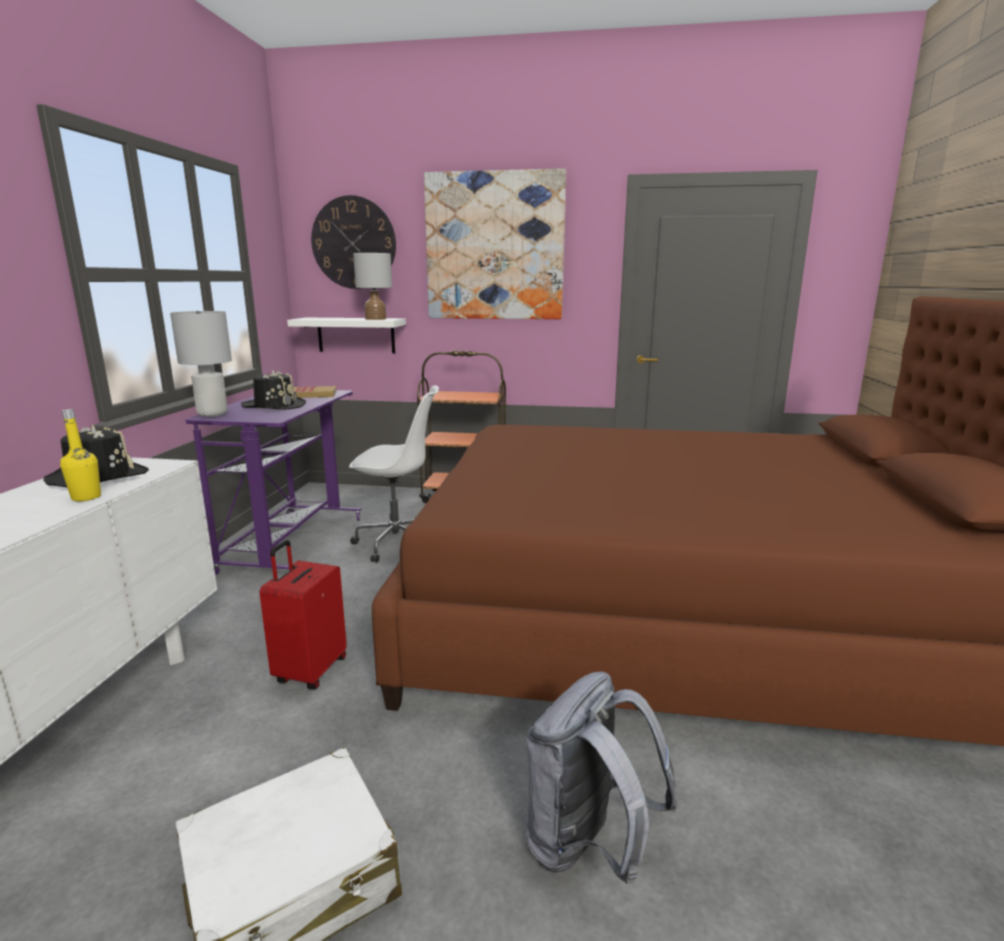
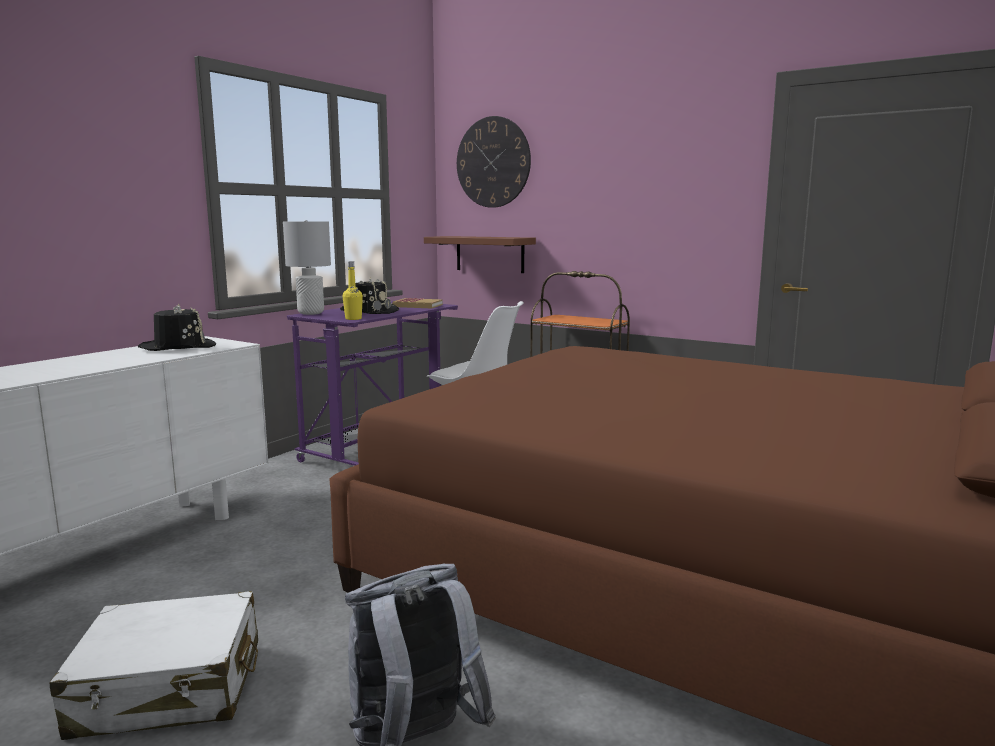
camera: 25 degrees right, 5 degrees down
yellow bottle [60,409,101,501] -> yellow bottle moved to [342,262,363,320]
red suitcase [259,540,347,689] -> none
white shelf [287,318,406,353] -> brown shelf [424,236,536,273]
grey table lamp [353,253,392,320] -> none
picture [424,168,566,319] -> none

